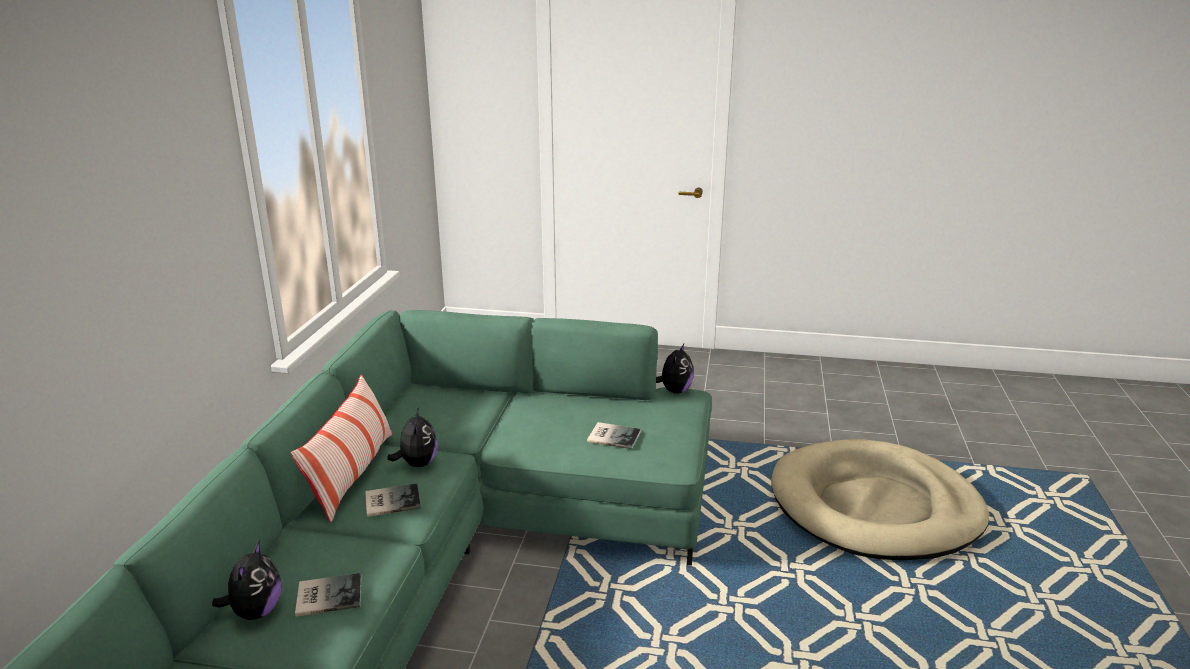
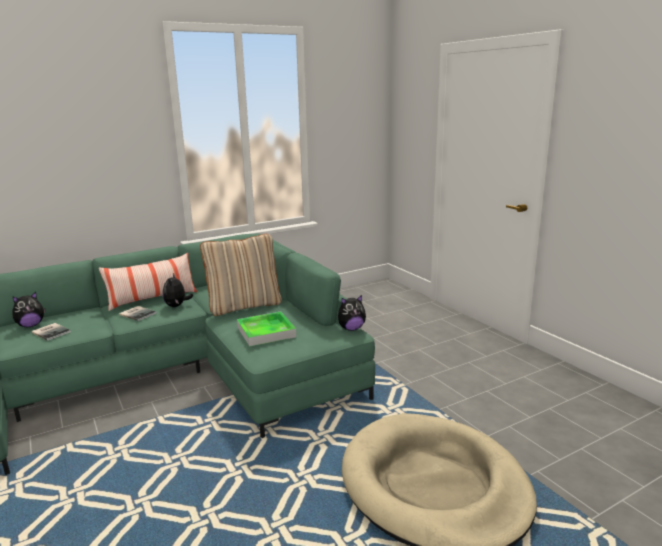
camera: 50 degrees right, 5 degrees down
plush toy [387,407,438,467] -> plush toy turned 135 degrees clockwise [163,273,193,307]
book [587,422,641,449] -> tray [237,311,296,347]
none -> beige pillow [200,234,282,316]

